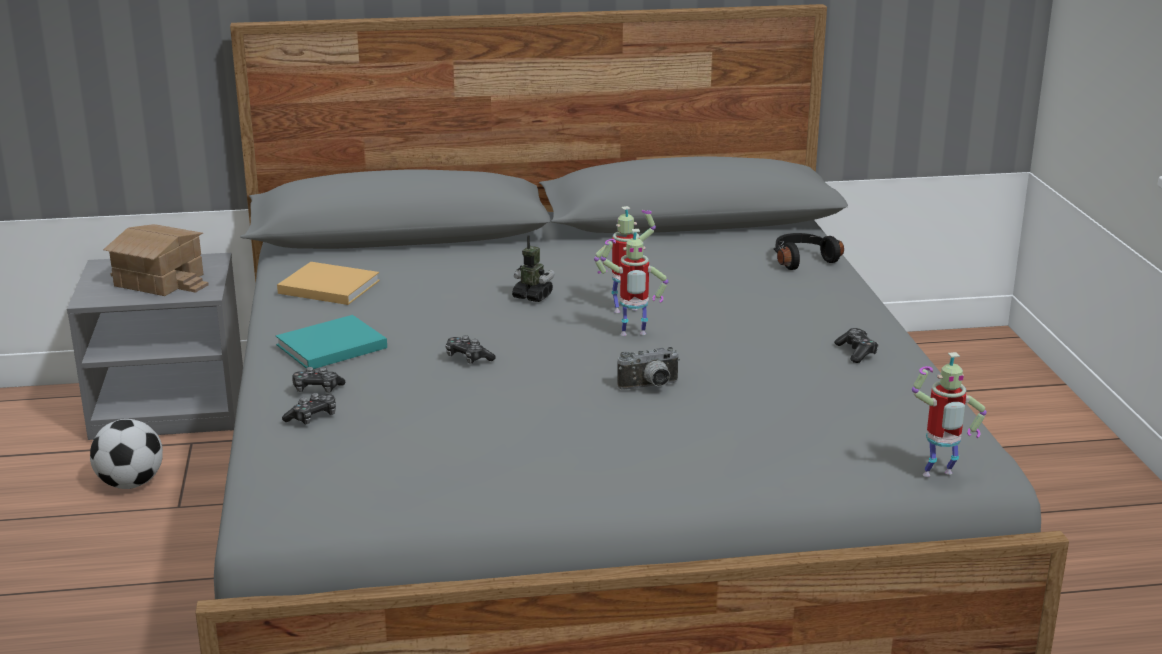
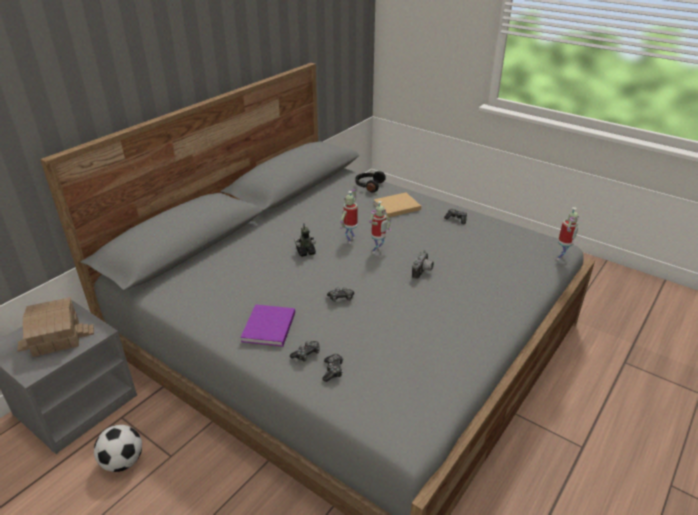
camera: 45 degrees left, 10 degrees up
turquoise book [276,315,387,369] -> purple book [240,304,295,347]
beige book [277,262,380,305] -> beige book moved to [373,192,421,217]

